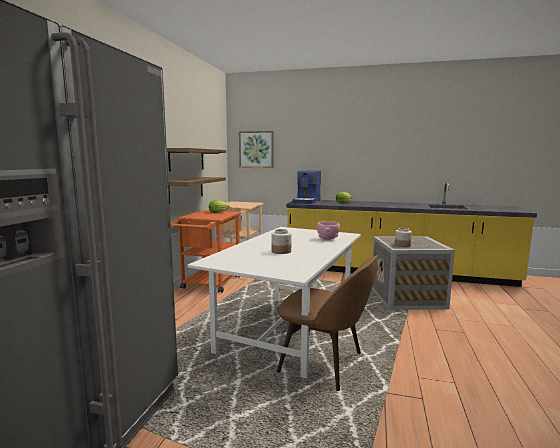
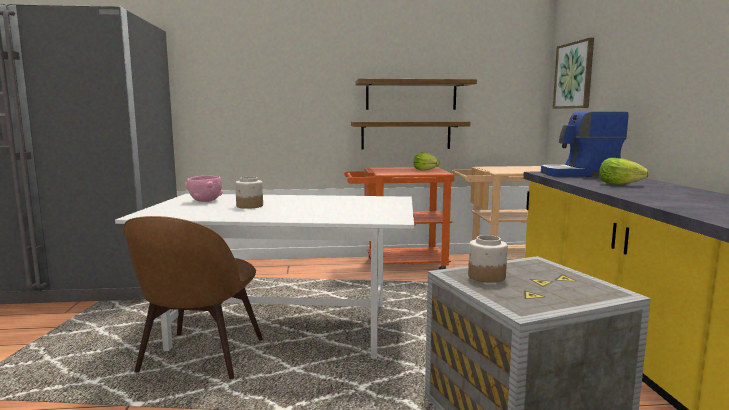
camera: 70 degrees right, 0 degrees up
pink bowl [317,221,340,240] -> pink bowl moved to [185,175,222,202]

